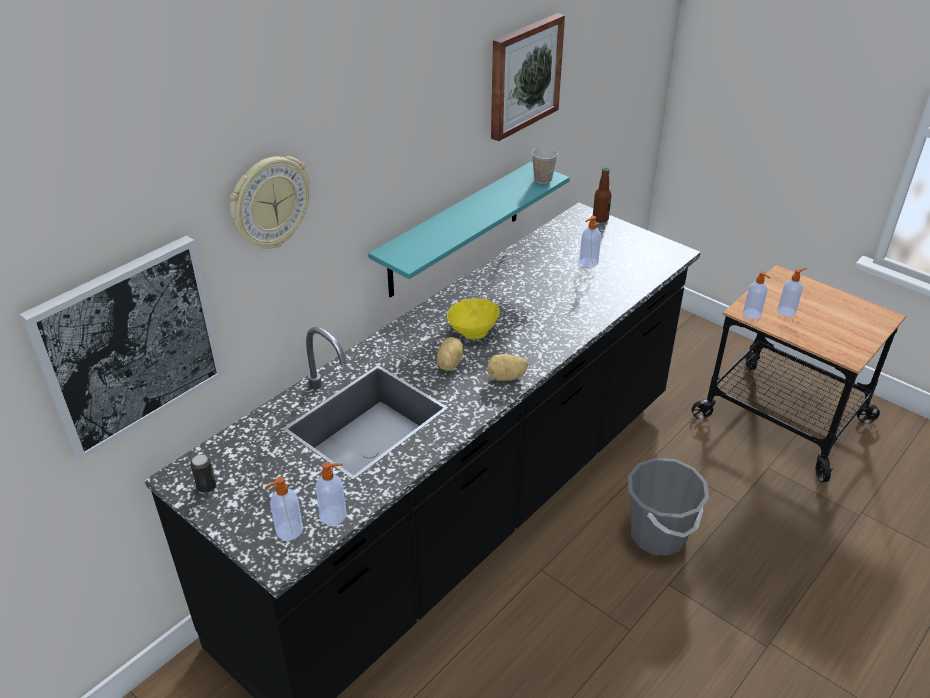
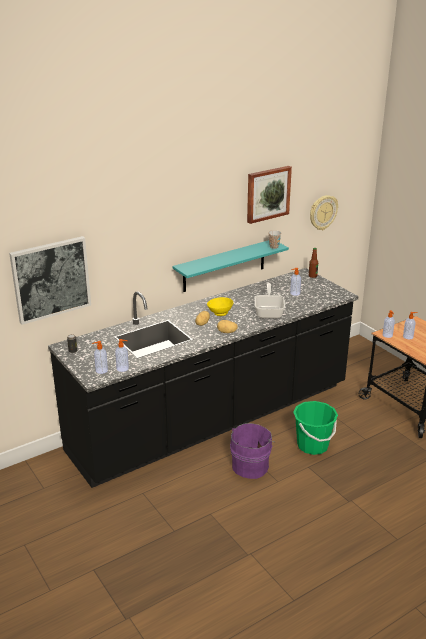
camera: 15 degrees right, 10 degrees down
wall clock [230,156,310,249] -> wall clock moved to [310,195,338,230]
grey bucket [628,458,709,556] -> green bucket [293,401,338,455]
none -> purple bucket [230,423,276,479]
none -> frying pan [255,283,285,318]

